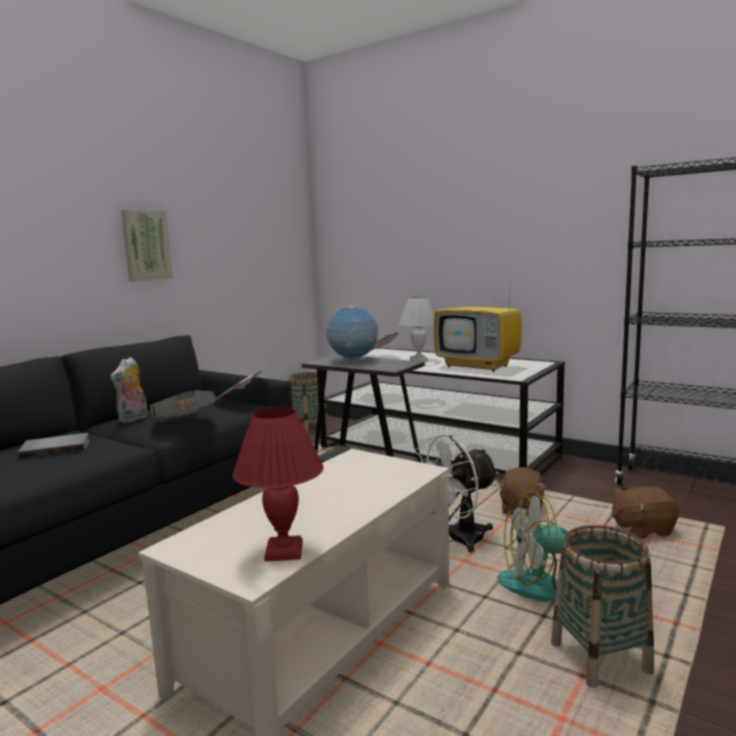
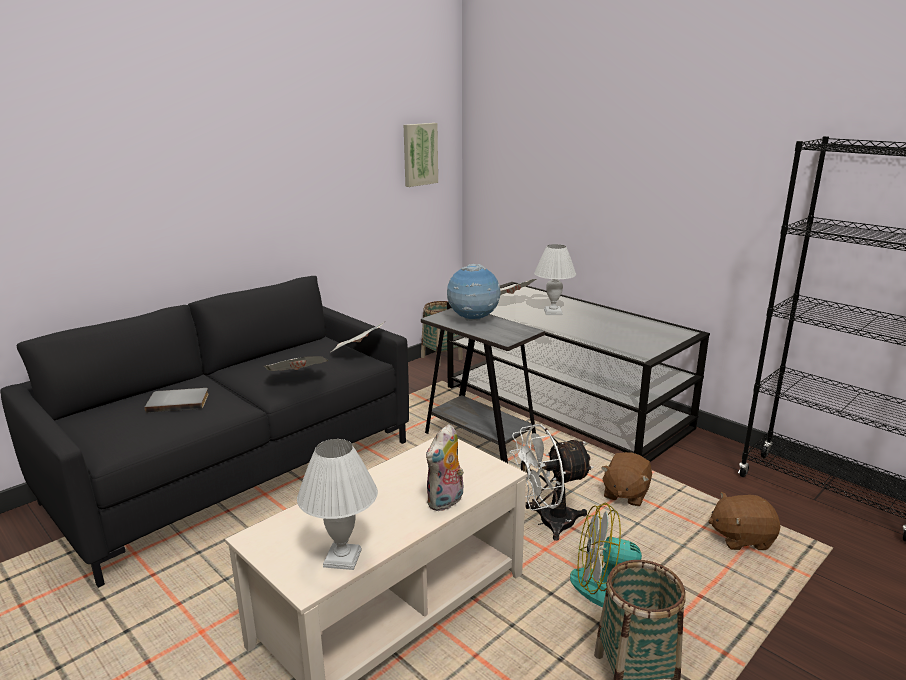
camera: 10 degrees right, 10 degrees up
plush toy [110,357,148,423] -> plush toy moved to [426,424,464,511]
picture [121,210,173,282] -> picture moved to [404,123,438,187]
red table lamp [233,407,324,562] -> white table lamp [297,439,378,570]
television [434,273,522,372] -> none

